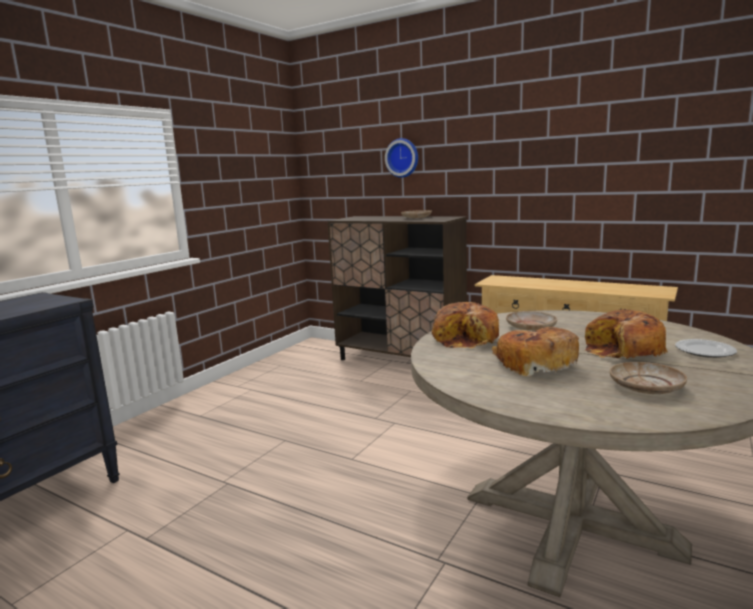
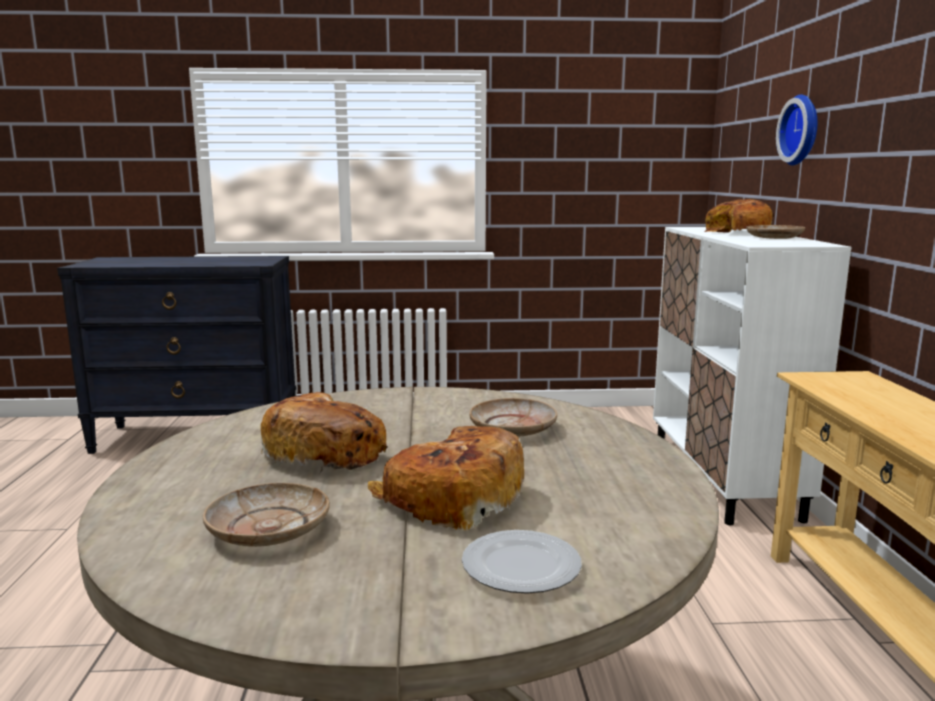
camera: 55 degrees right, 0 degrees up
brown cabinet [327,216,467,360] -> white cabinet [653,227,851,525]
bread [431,302,499,348] -> bread moved to [704,199,772,233]

